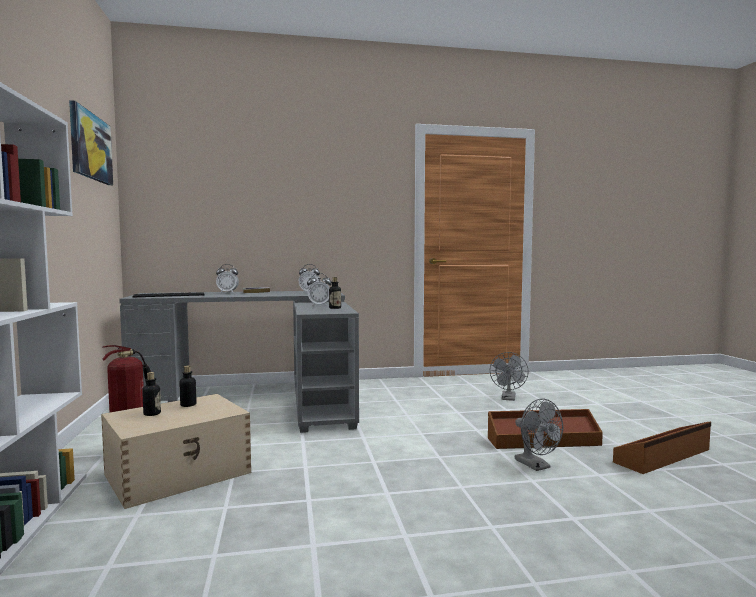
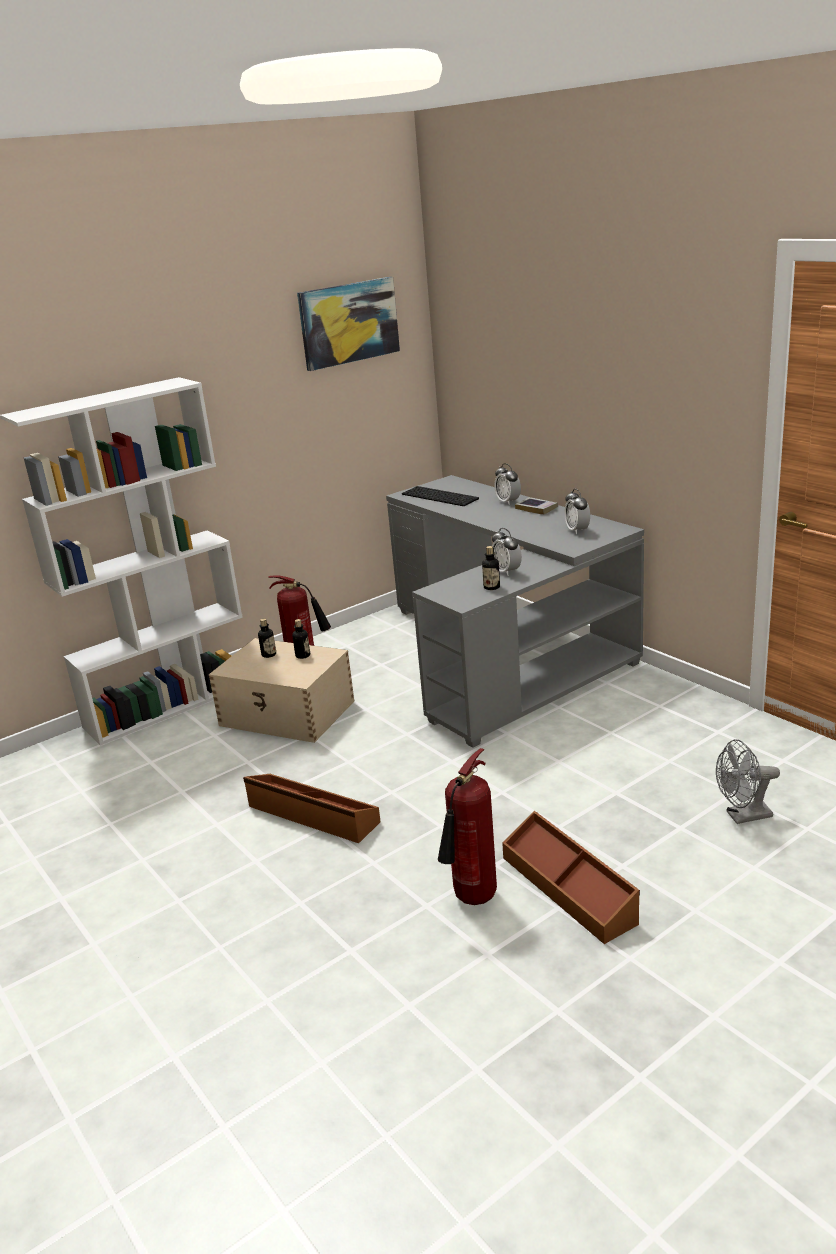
camera: 65 degrees right, 20 degrees up
grey fan [515,399,563,471] -> fire extinguisher [438,748,497,905]
brown storage box [613,422,711,474] -> brown storage box moved to [243,774,381,843]

